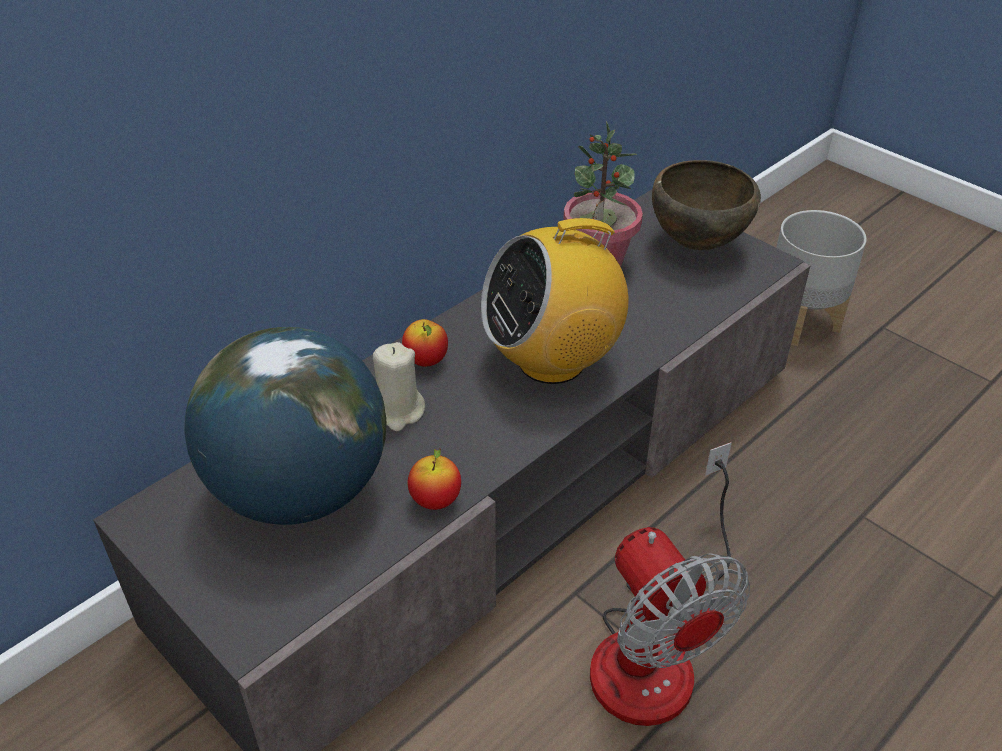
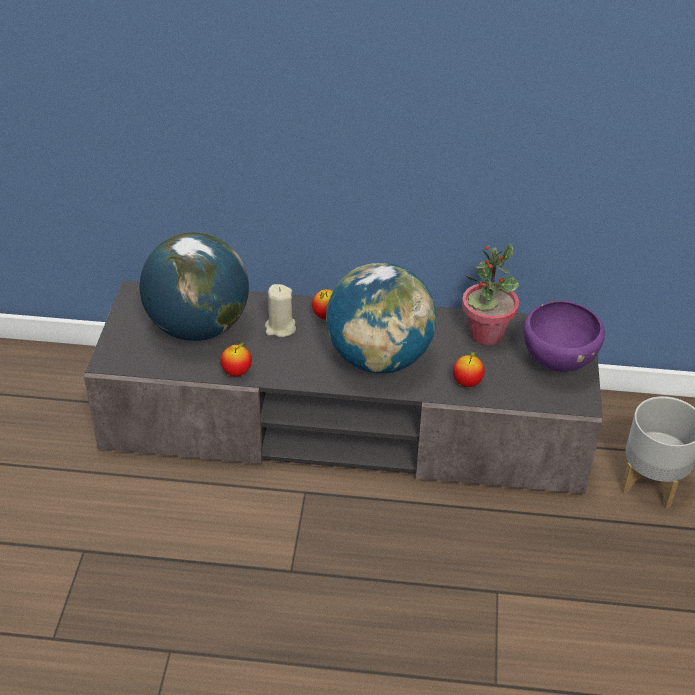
camera: 50 degrees right, 0 degrees up
radio [481,213,628,384] -> globe [326,263,437,373]
fan [590,442,750,726] -> none
brown bowl [652,160,761,250] -> purple bowl [524,301,605,372]
none -> apple [453,352,484,387]

